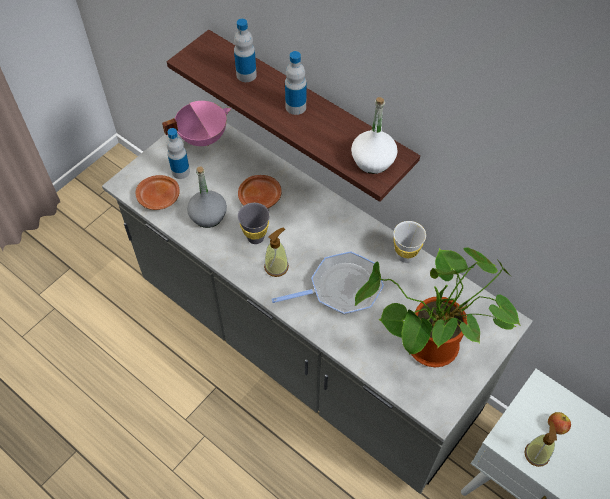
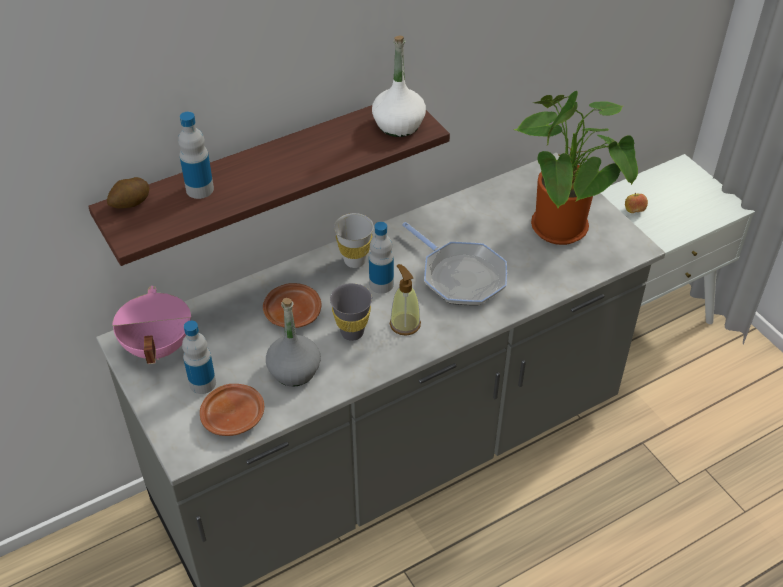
camera: 70 degrees left, 10 degrees down
frying pan [272,251,384,315] -> frying pan turned 135 degrees clockwise [402,222,507,305]
bottle [285,51,306,115] -> bottle moved to [369,222,394,294]
white cup [393,221,426,263] -> white cup moved to [334,213,374,268]
soap dispenser [524,421,557,467] -> none
none -> potato [107,177,149,208]

